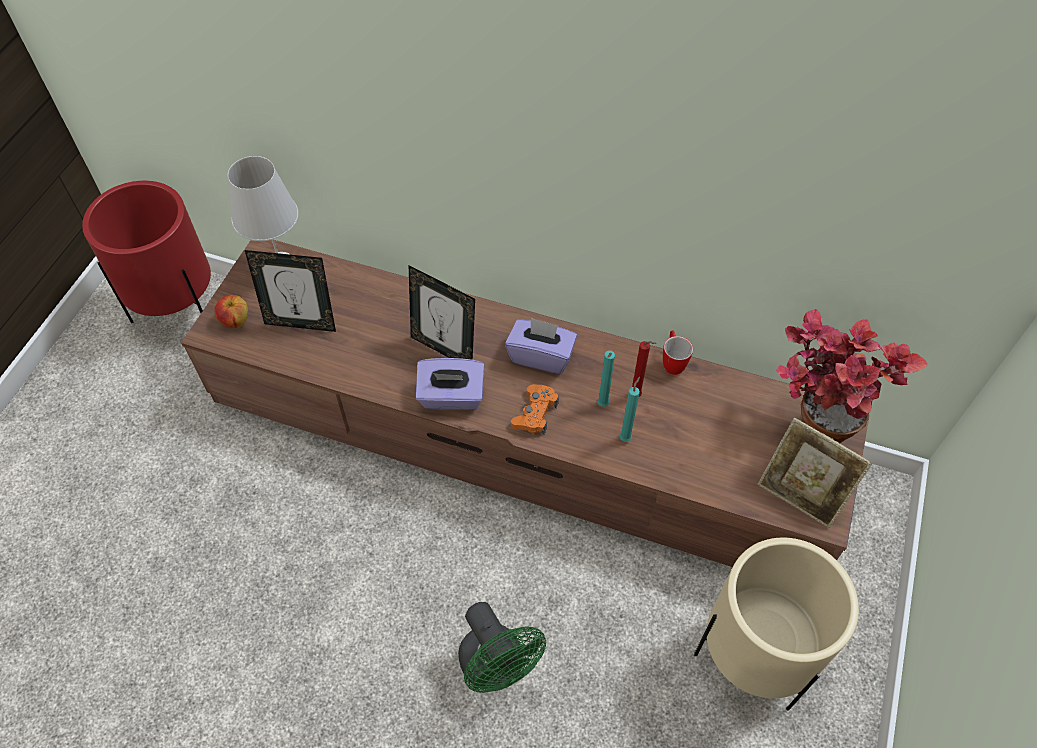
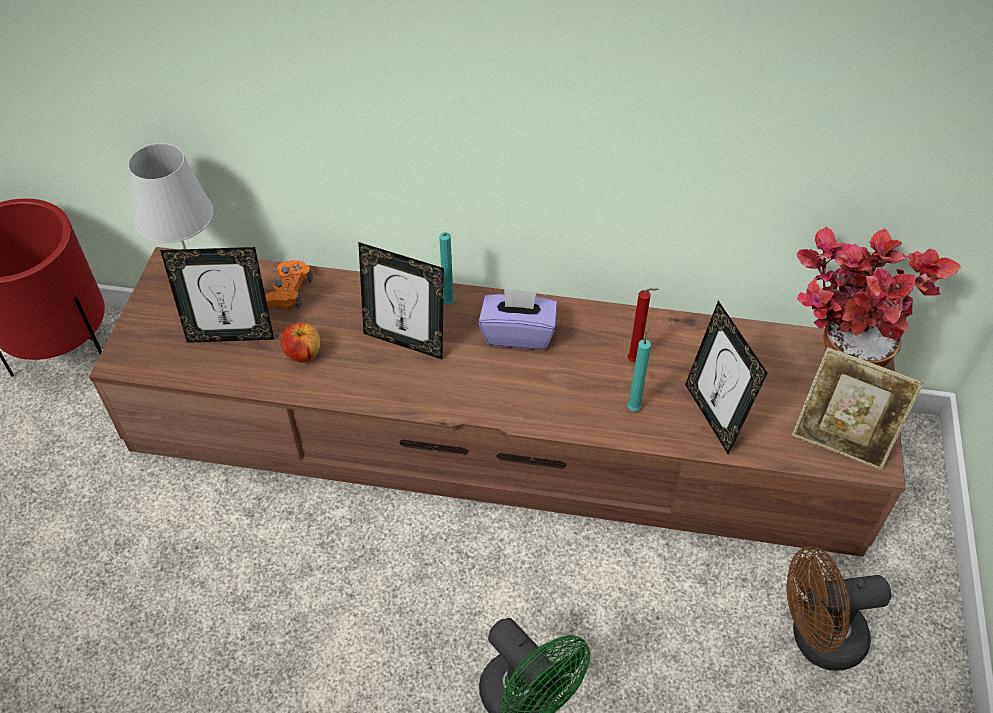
camera: 10 degrees left, 5 degrees down
apple [214,295,248,328] -> apple moved to [281,323,320,363]
purple tissue box [416,358,485,410] -> none
orange game controller [511,384,559,435] -> orange game controller moved to [265,260,313,309]
turquoise candle [597,351,615,407] -> turquoise candle moved to [439,232,455,305]
mug [663,330,693,375] -> none
beige planter [694,538,859,711] -> brown fan [786,547,891,671]
none -> picture frame [685,301,767,455]

